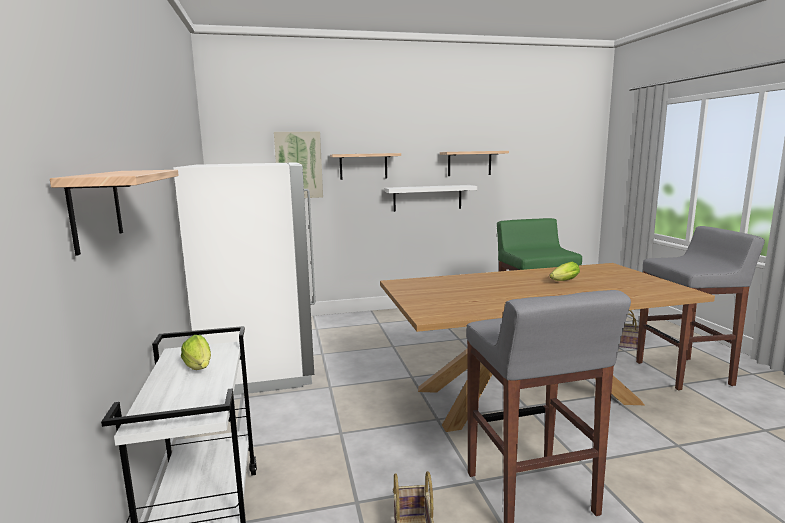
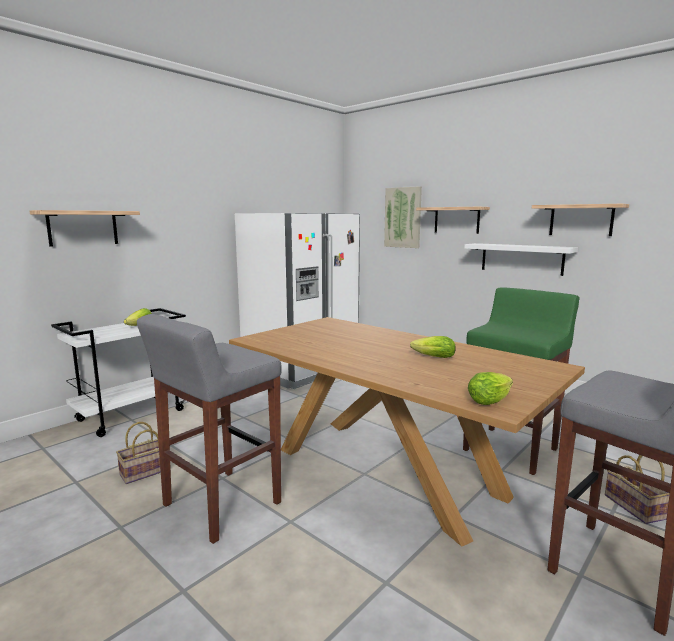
camera: 55 degrees right, 0 degrees up
none -> lettuce [468,372,513,405]

